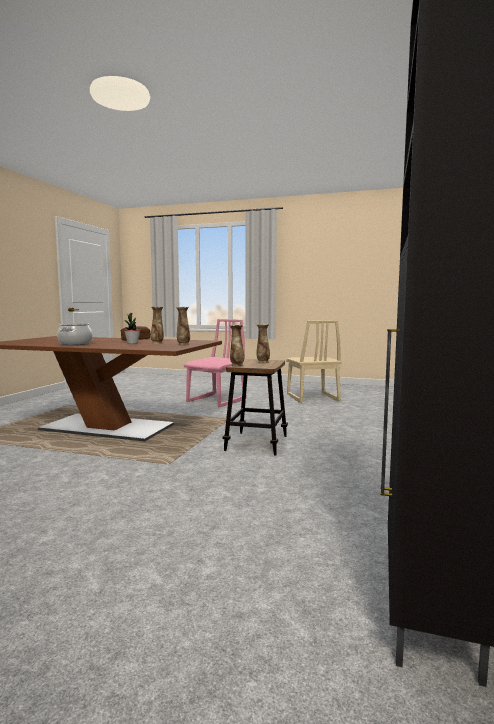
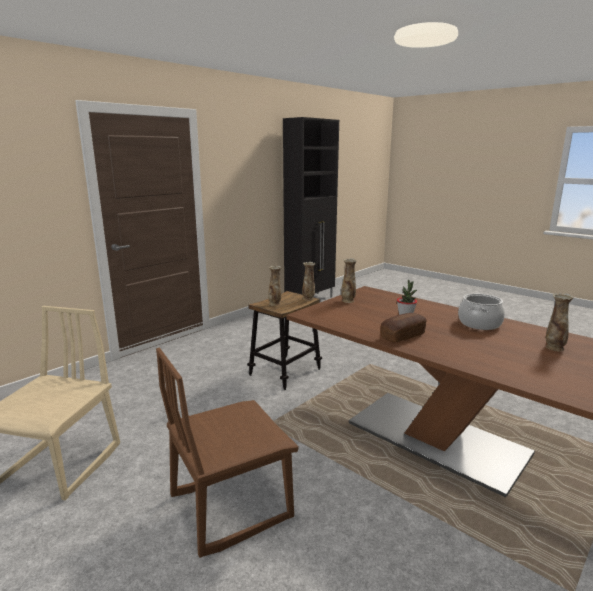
camera: 155 degrees left, 10 degrees up
vase [151,307,164,344] -> vase moved to [546,293,574,351]
pink chair [184,319,245,408] -> brown chair [156,348,299,558]

